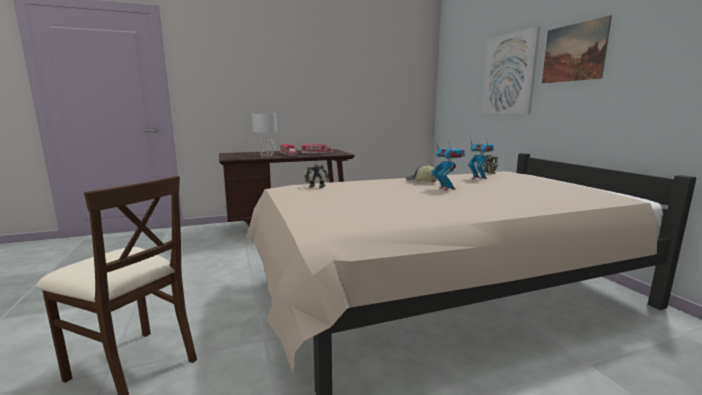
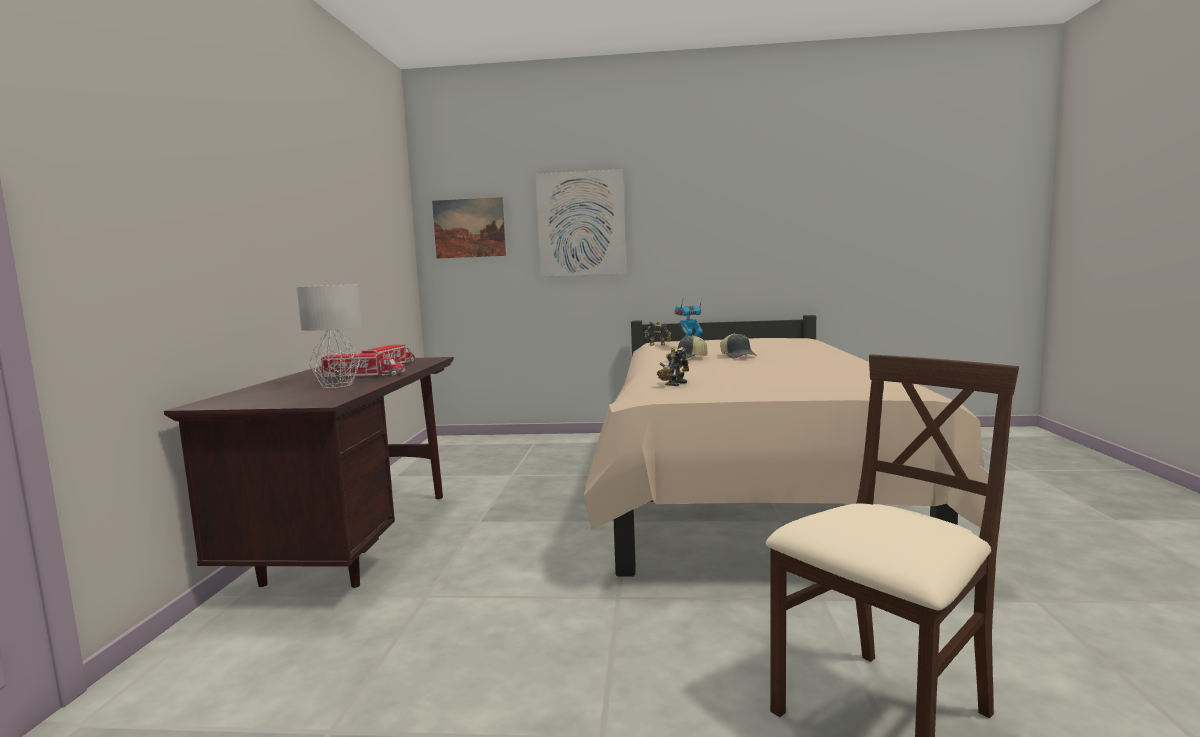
camera: 65 degrees left, 5 degrees down
toy robot [431,140,465,190] -> cap [720,333,757,359]
picture [542,15,612,83] -> picture moved to [432,197,506,259]

